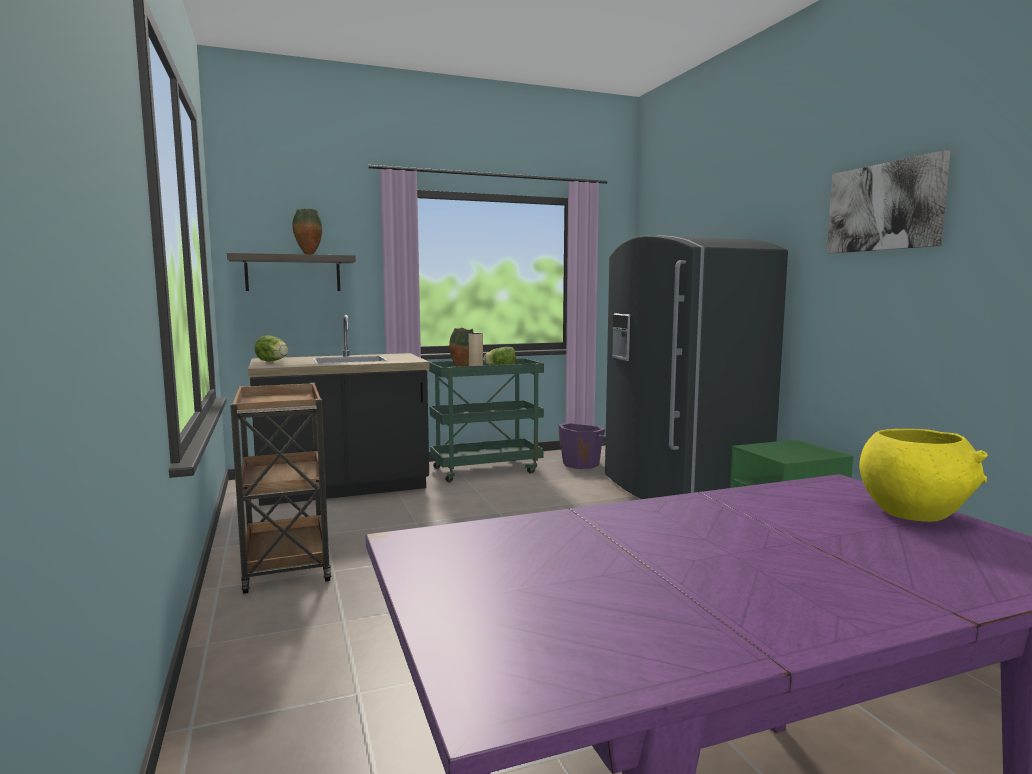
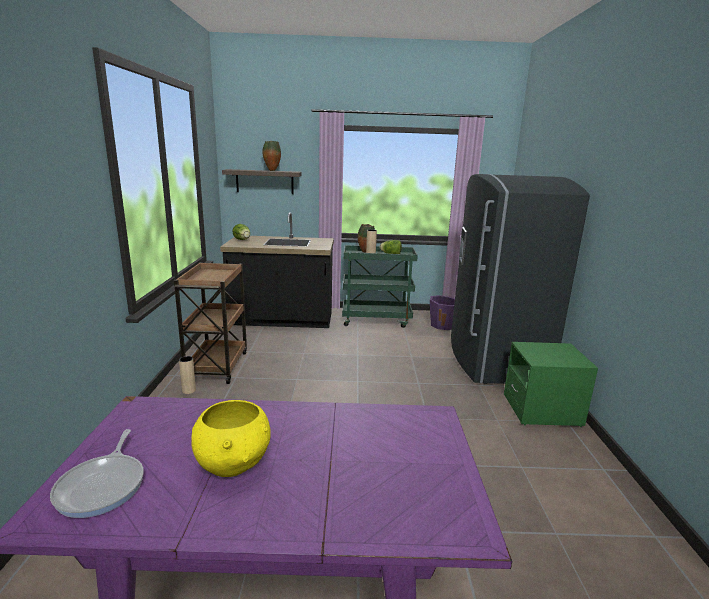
camera: 20 degrees right, 10 degrees up
picture [827,150,950,253] -> none
yellow bowl [859,429,988,522] -> yellow bowl moved to [191,400,271,477]
none -> frying pan [50,429,144,518]
none -> beige vase [179,356,196,394]

